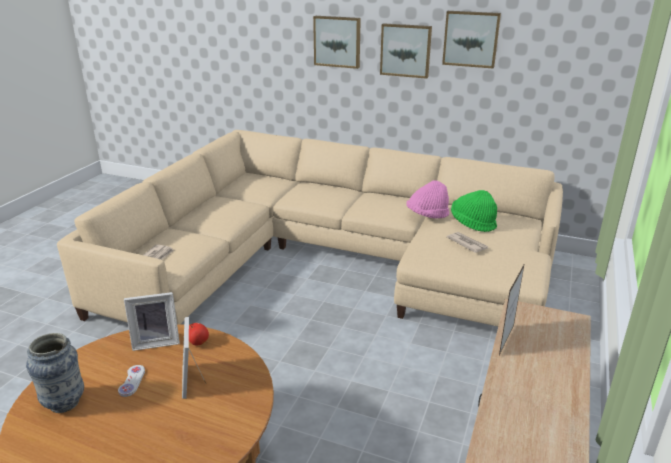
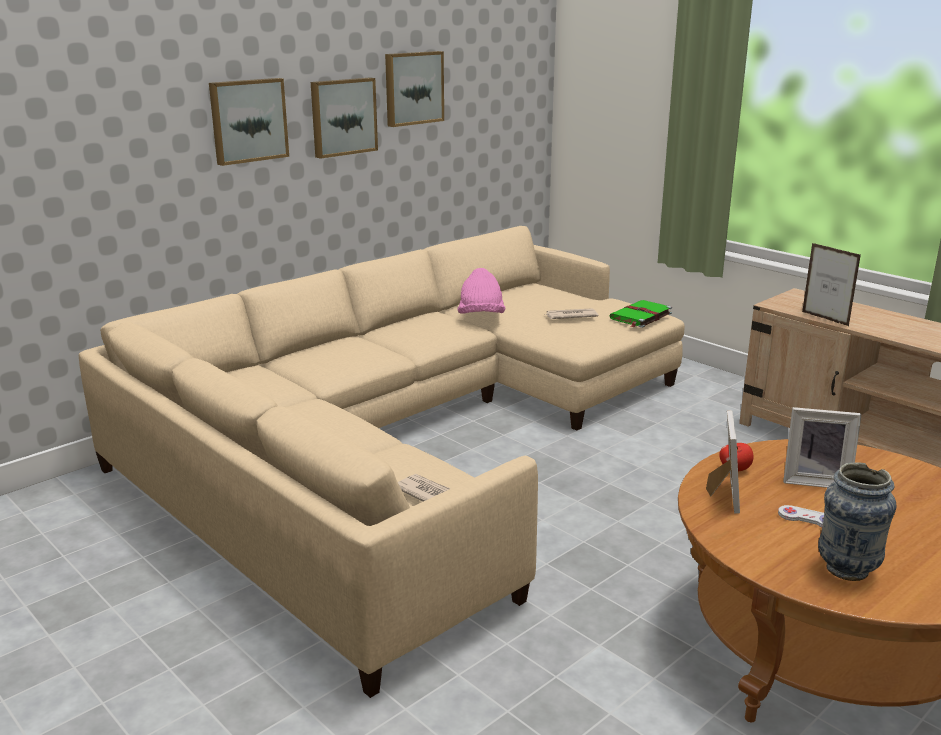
camera: 65 degrees left, 5 degrees down
green hat [451,190,497,232] -> none
none -> green book [609,300,672,328]

